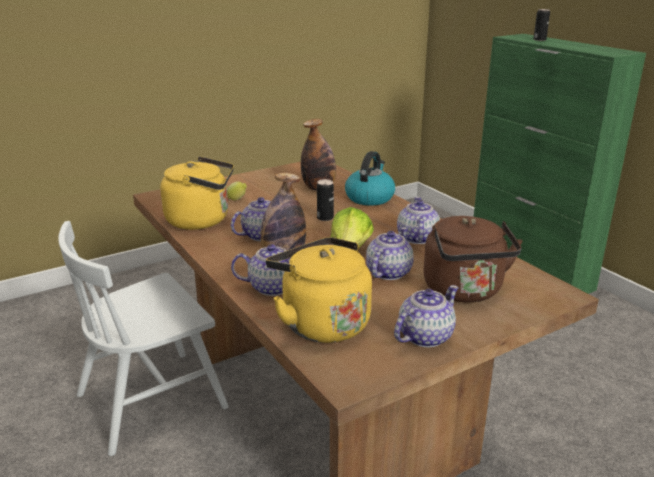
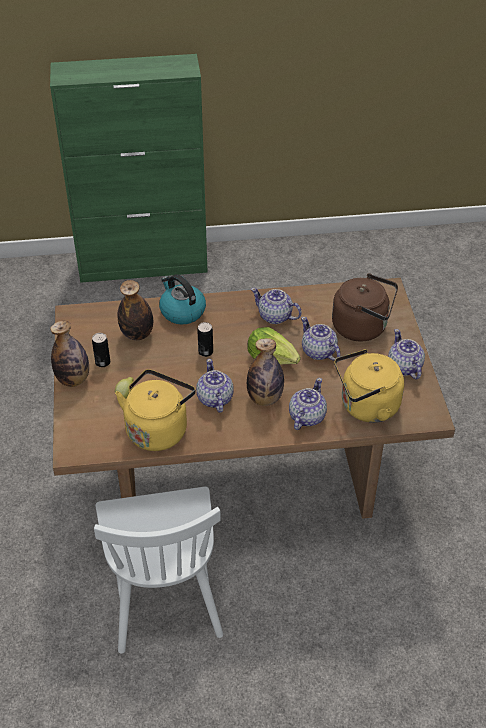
camera: 65 degrees left, 20 degrees up
can [533,9,550,41] -> can moved to [92,333,110,367]
none -> bottle [50,321,89,387]

